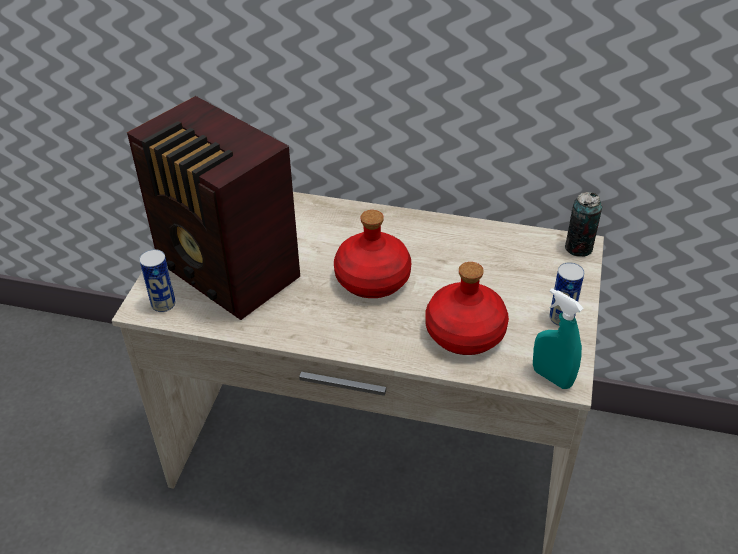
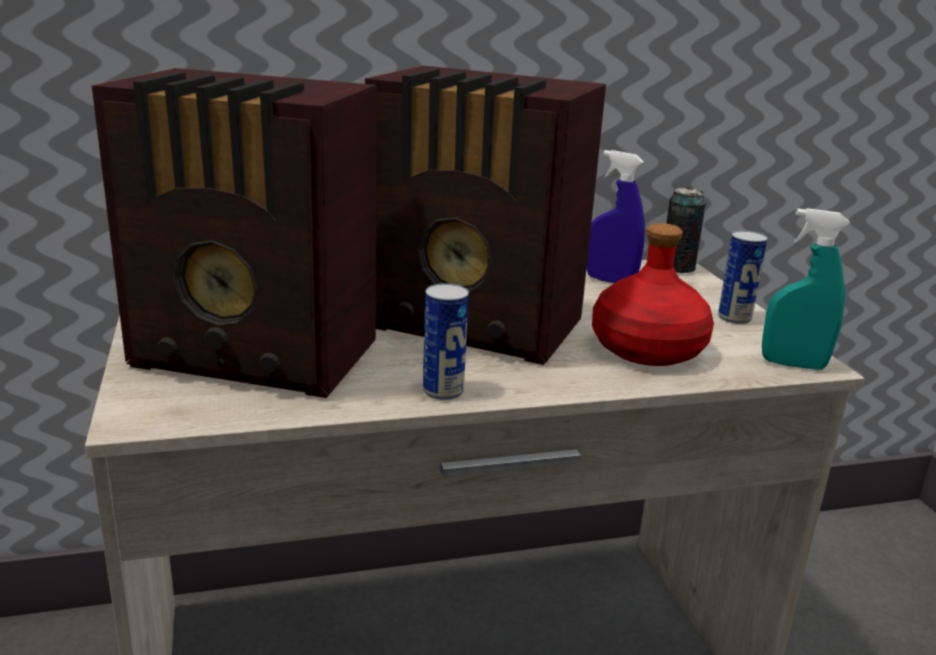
camera: 30 degrees left, 20 degrees down
can [139,249,176,312] -> can moved to [423,283,469,400]
red bottle [334,210,411,298] -> radio [365,66,606,365]
none -> blue spray bottle [587,150,645,283]

